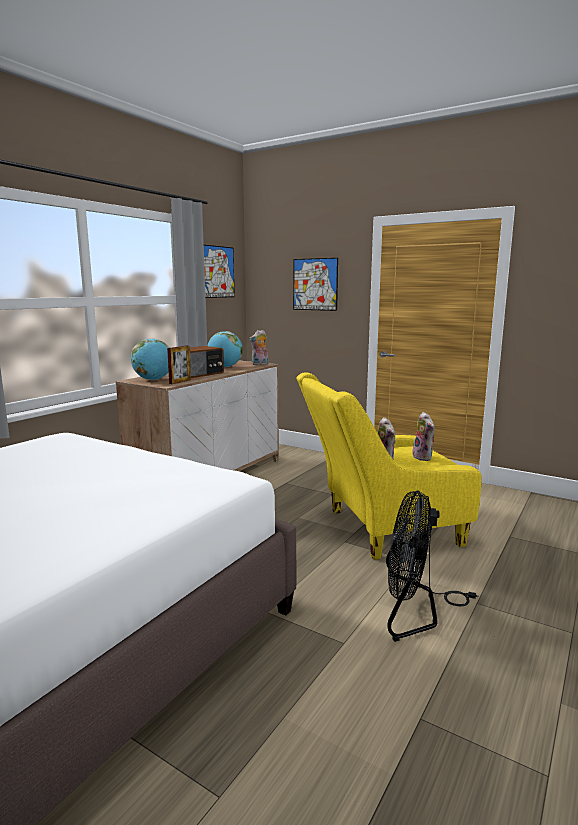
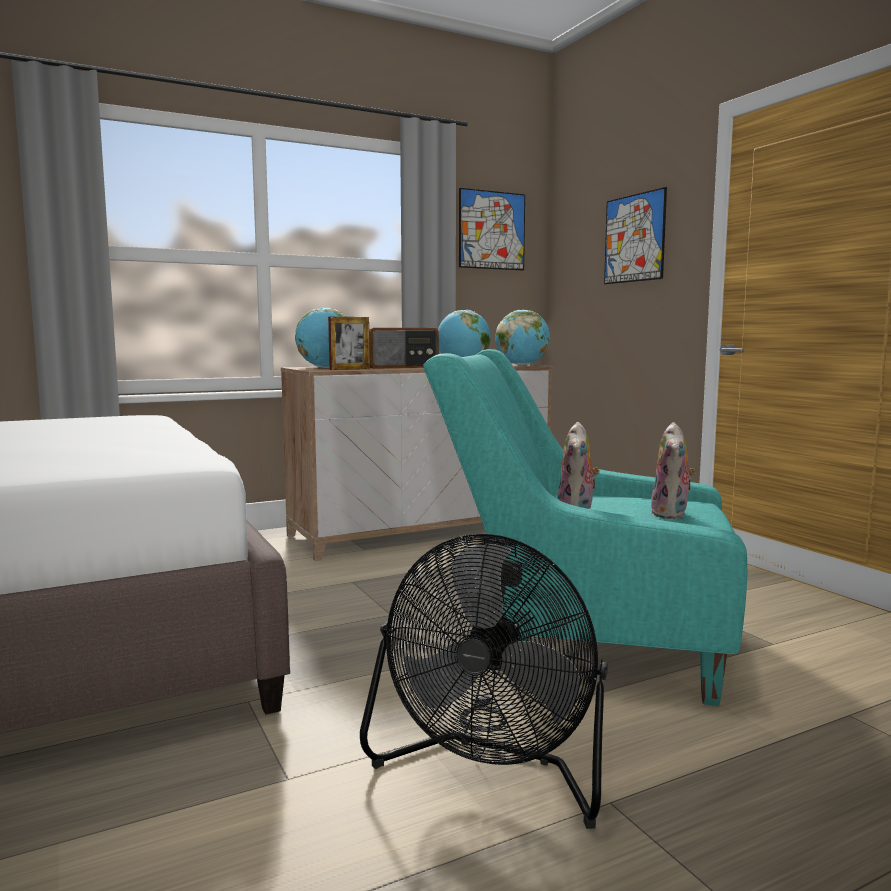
camera: 30 degrees right, 5 degrees down
plush toy [249,330,268,365] -> globe [496,310,550,365]
yellow armchair [297,372,482,560] -> turquoise armchair [423,349,747,706]
black fan [386,490,478,642] -> black fan turned 105 degrees counterclockwise [360,534,608,829]

